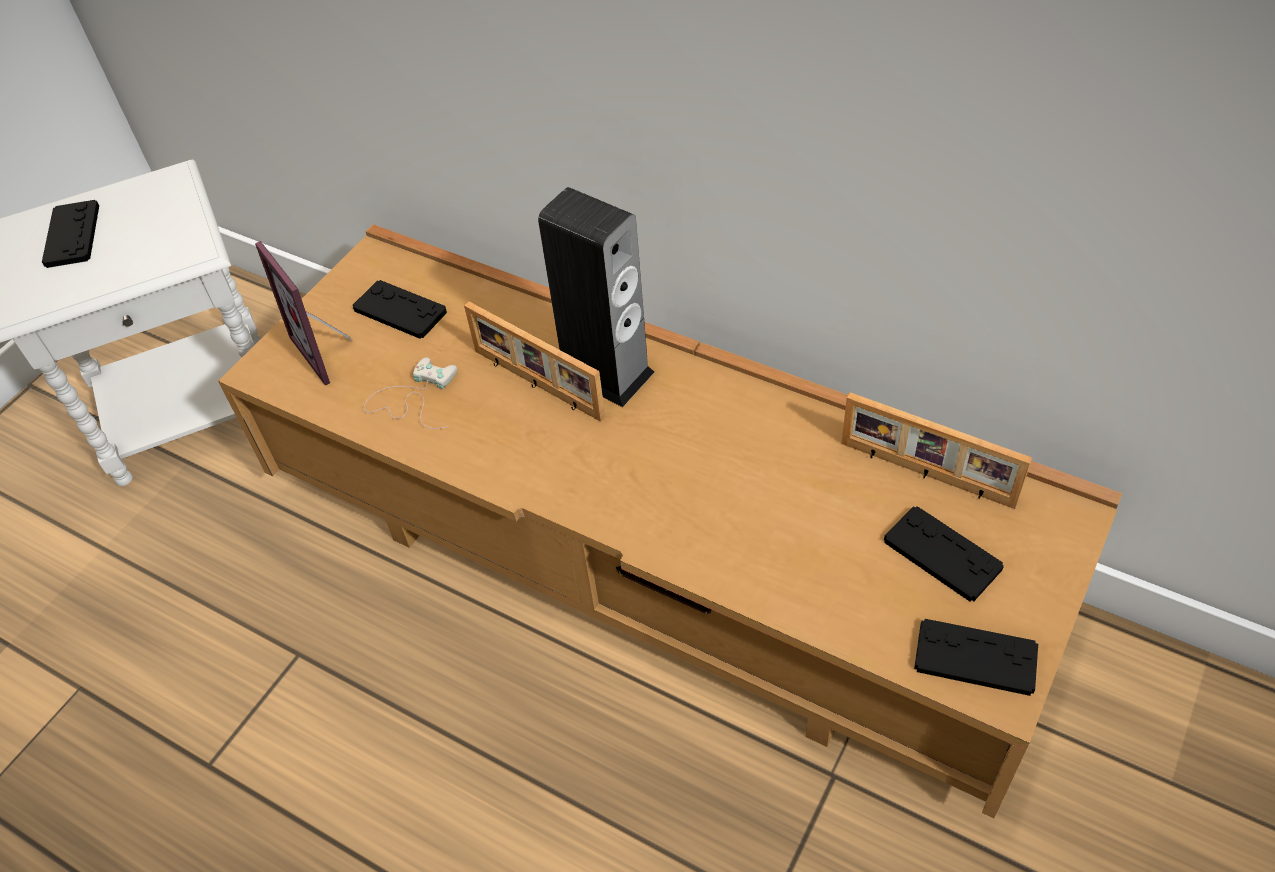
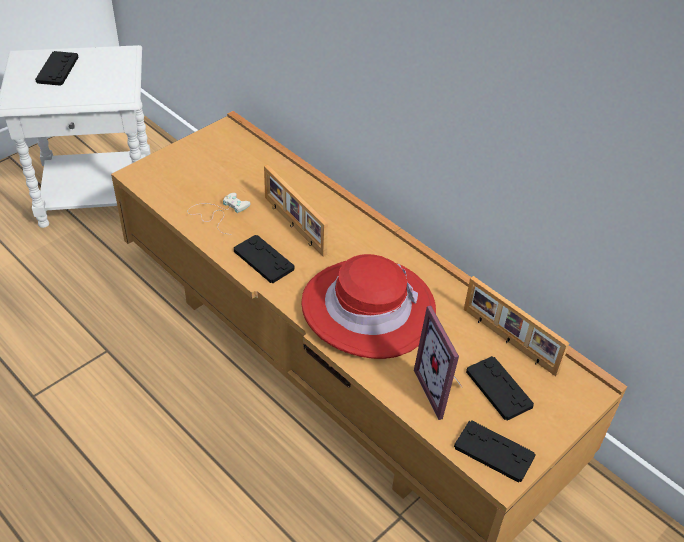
camera: 10 degrees right, 5 degrees down
picture frame [255,241,352,385] -> picture frame moved to [414,306,462,420]
black game controller [353,280,447,339] -> black game controller moved to [234,235,294,283]
speaker [538,187,654,407] -> none
none -> red hat [301,254,436,359]

